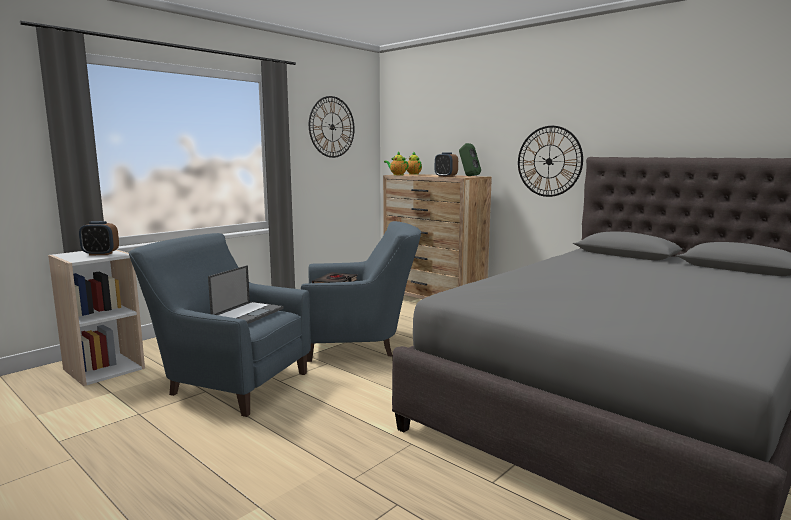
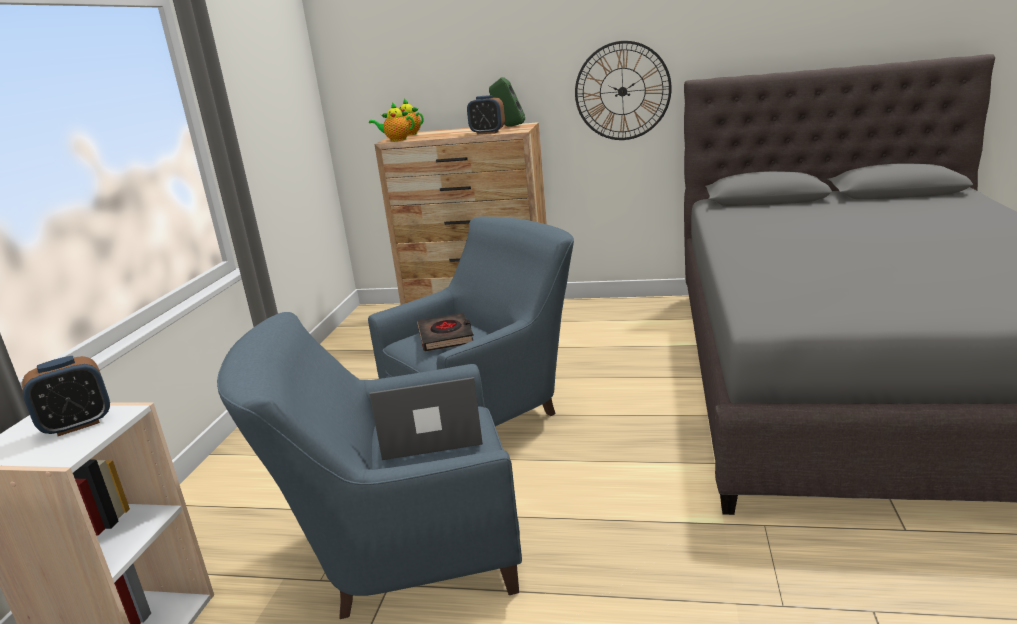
camera: 30 degrees left, 10 degrees up
laptop [208,265,283,324] -> laptop turned 90 degrees counterclockwise [369,377,483,460]
wall clock [309,96,355,158] -> none

